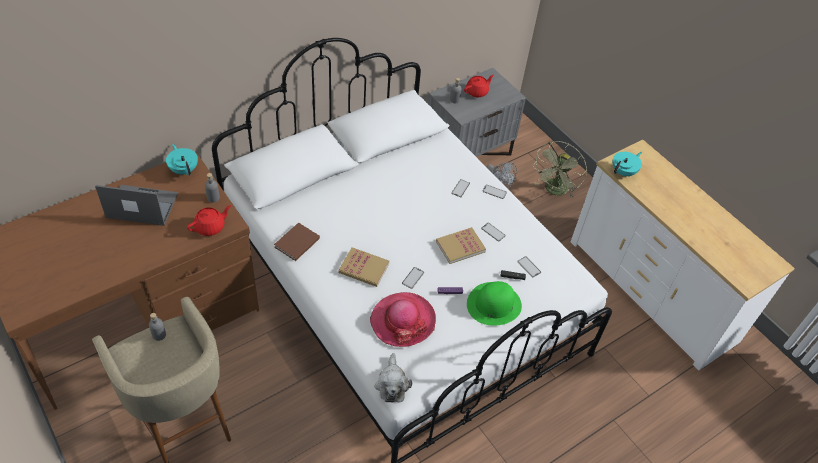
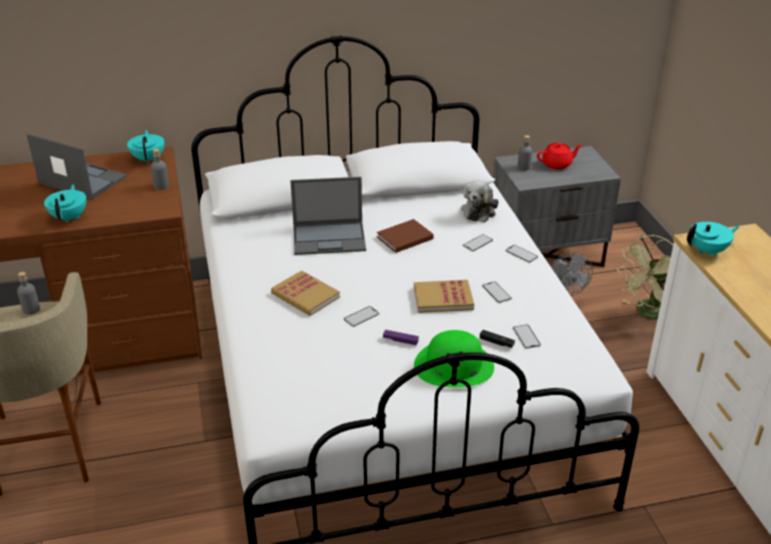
camera: 25 degrees right, 15 degrees down
red teapot [187,205,231,236] -> none
brown book [274,222,320,261] -> brown book moved to [377,219,434,253]
hat [370,292,436,347] -> none
plush toy [375,353,412,403] -> plush toy moved to [461,181,499,223]
none -> turquoise teapot [44,184,87,223]
none -> laptop [290,177,366,255]

